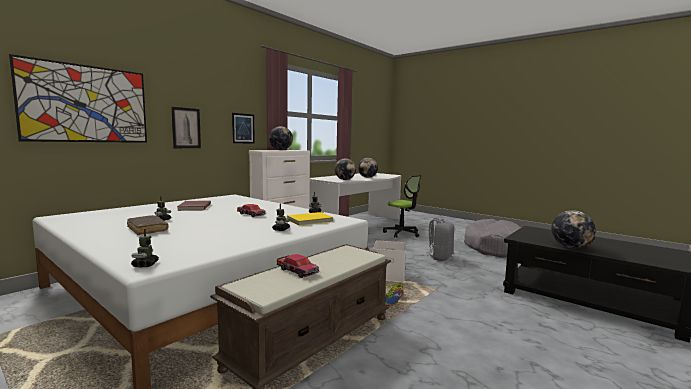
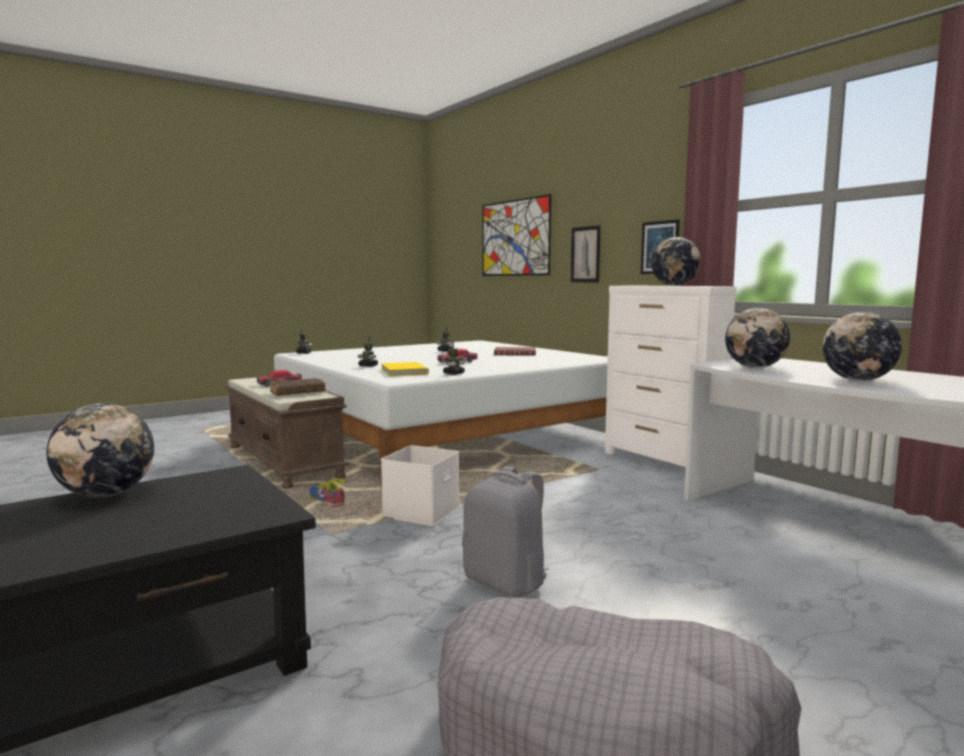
camera: 105 degrees right, 0 degrees up
brown book [127,215,168,235] -> brown book moved to [270,378,325,396]
office chair [383,175,421,238] -> none

